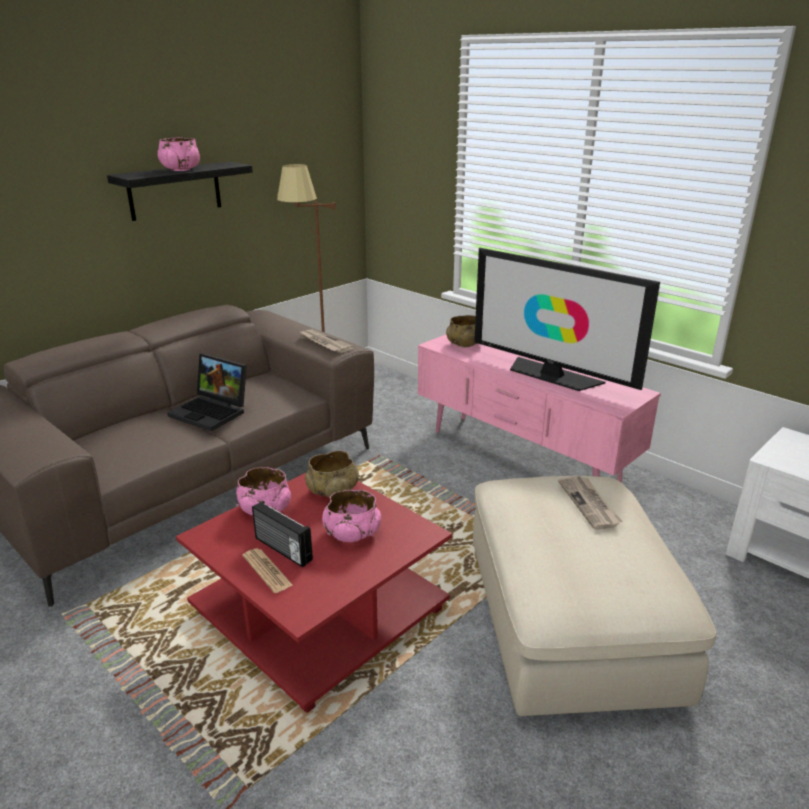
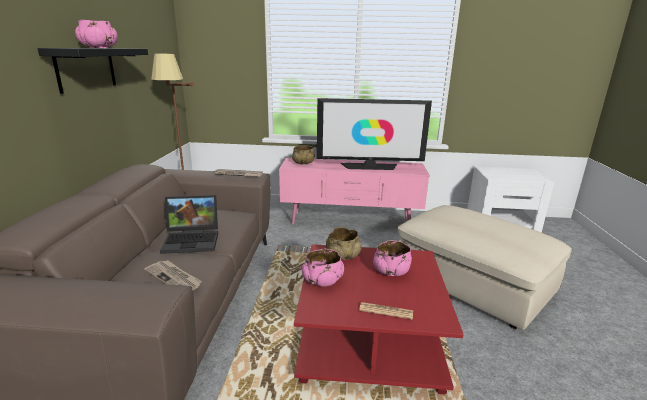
camera: 40 degrees left, 5 degrees down
radio [252,501,313,567] -> none
newspaper [558,476,622,530] -> newspaper moved to [144,260,202,291]

